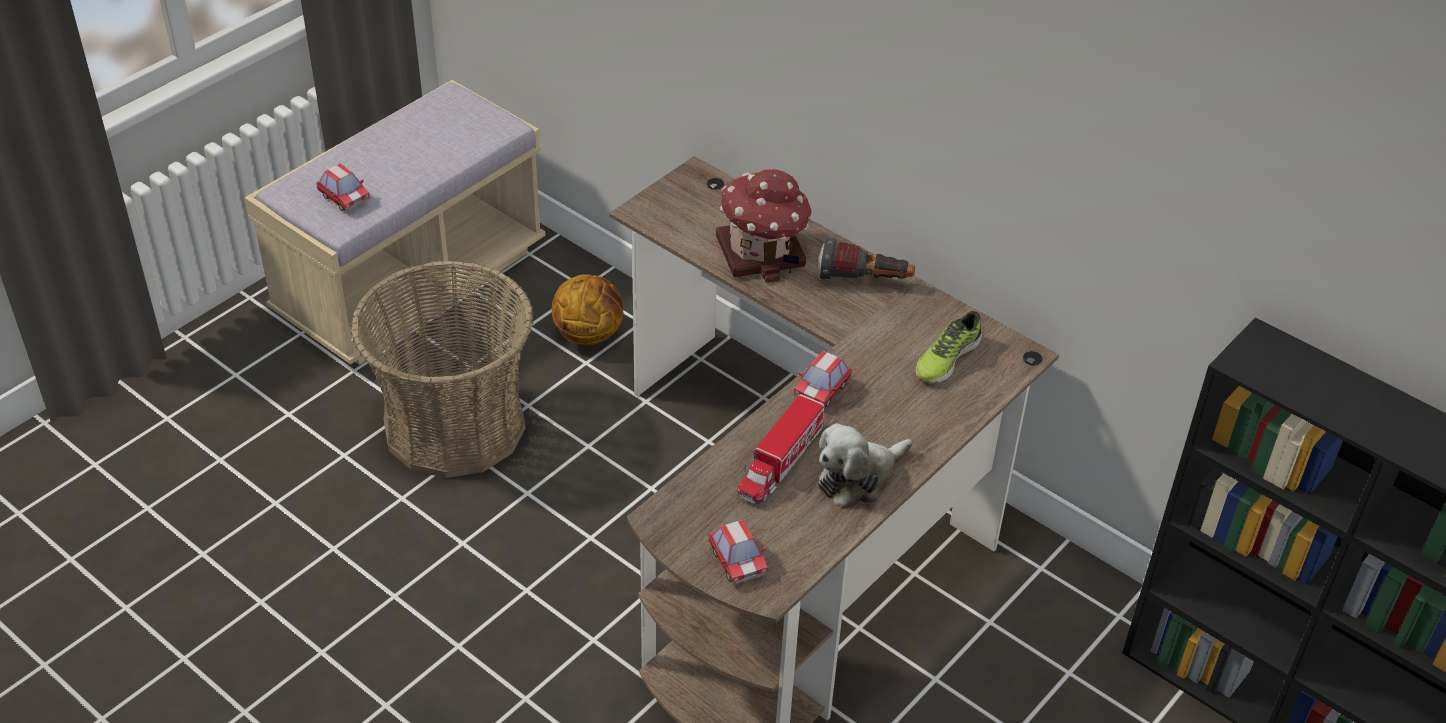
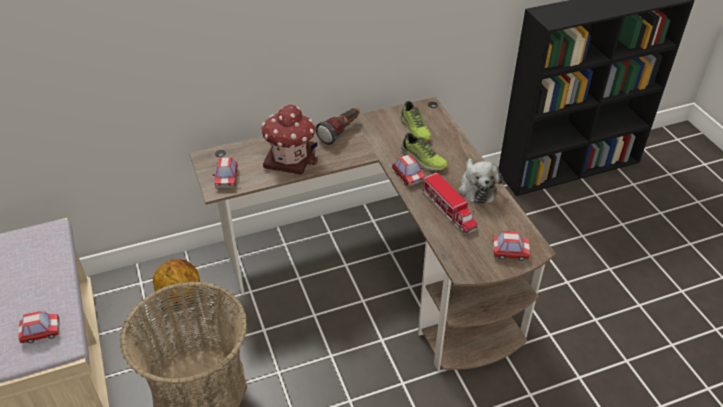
camera: 60 degrees left, 0 degrees up
none -> toy car [212,158,238,187]
none -> shoe [401,133,448,171]

